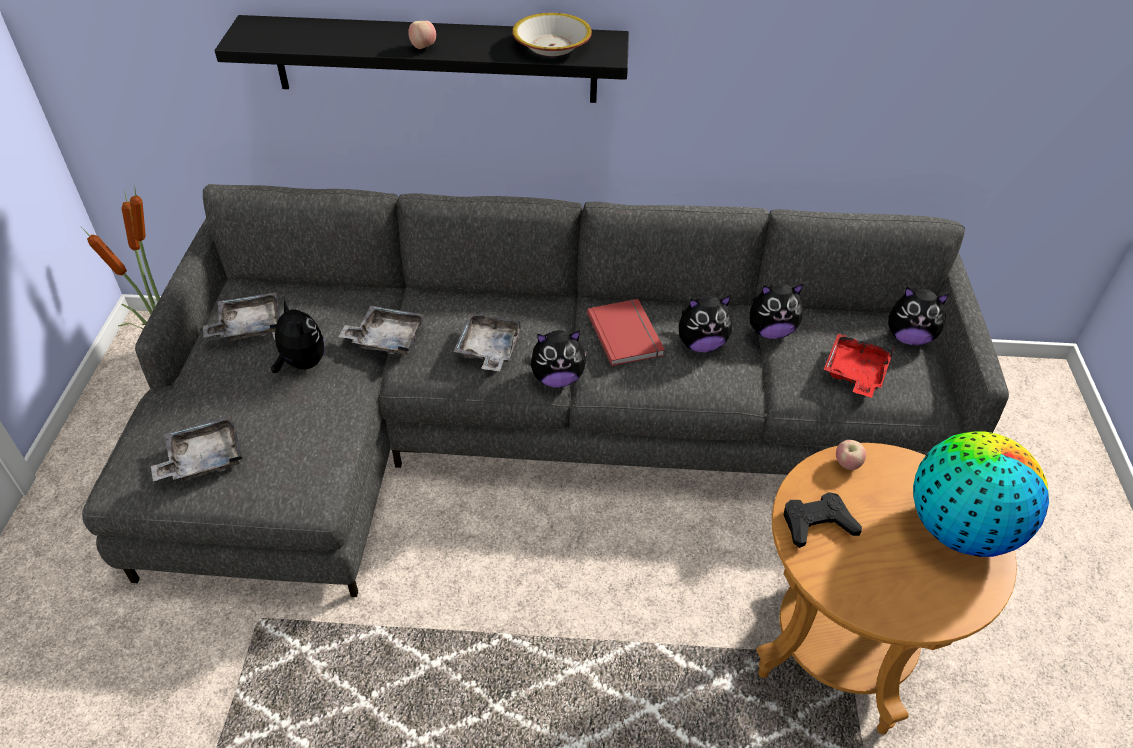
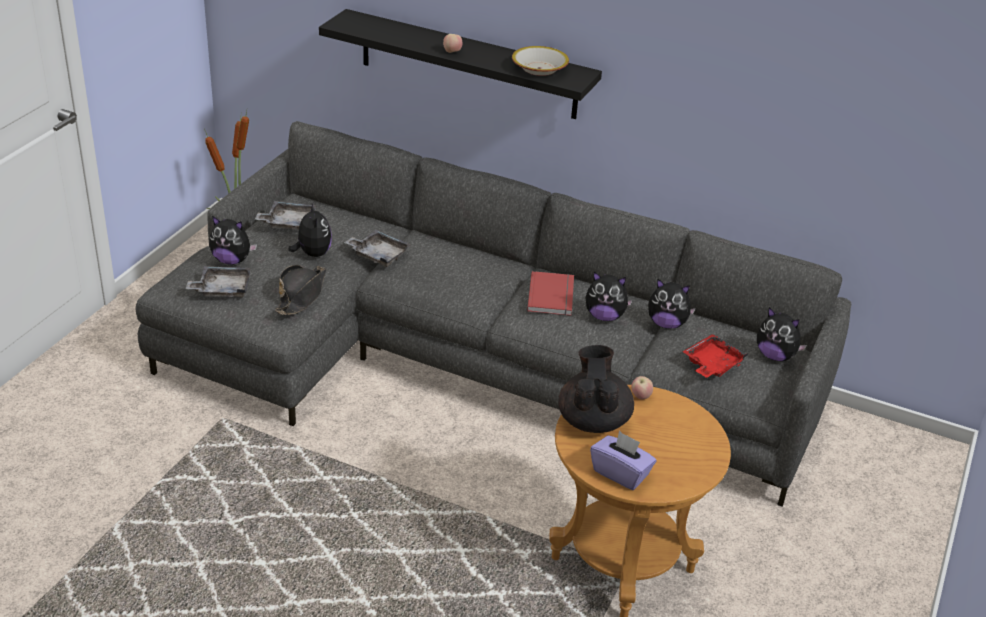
camera: 20 degrees right, 10 degrees down
grey tray [454,313,522,371] -> none
plush toy [530,330,587,388] -> plush toy moved to [209,216,257,265]
black game controller [784,492,862,548] -> black teapot [558,345,634,433]
globe [913,432,1049,557] -> none
none -> black hat [275,265,326,315]
none -> purple tissue box [590,431,657,490]

